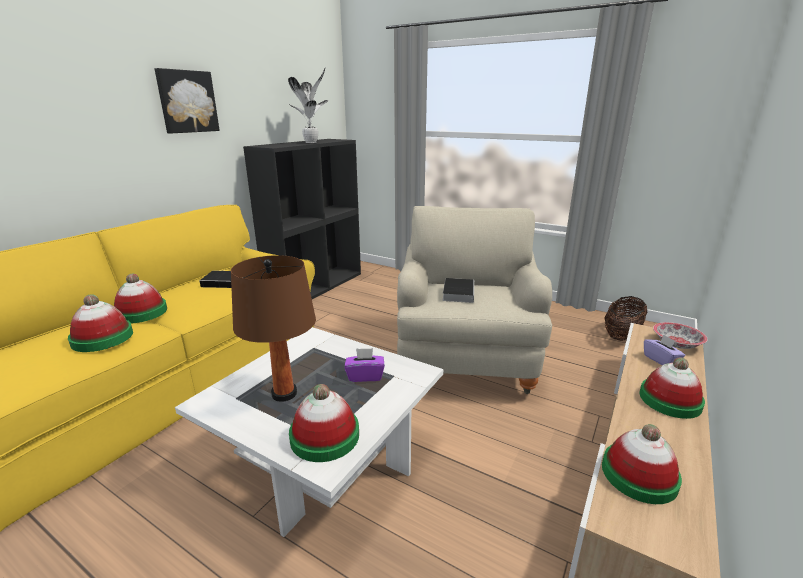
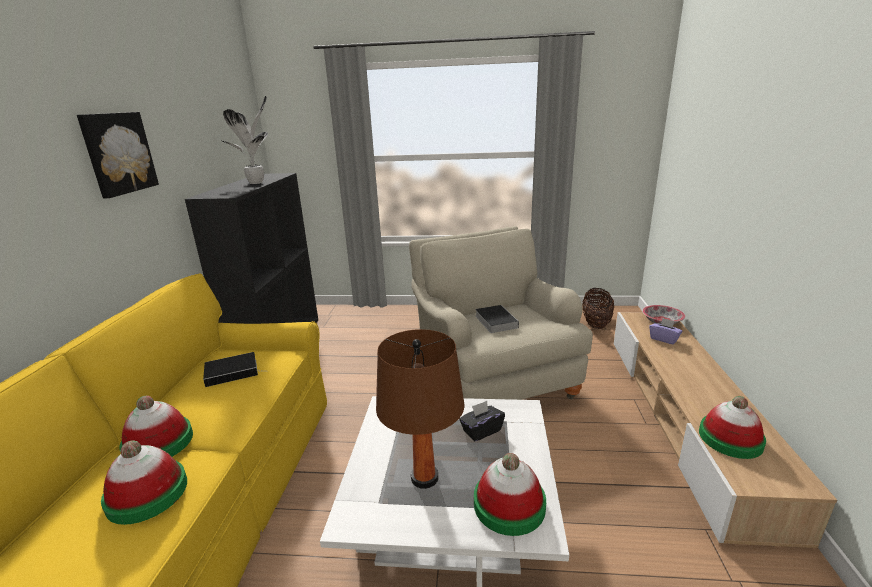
camera: 25 degrees left, 0 degrees up
purple tissue box [344,348,385,382] -> black tissue box [459,401,505,442]
hat [639,357,705,419] -> none

